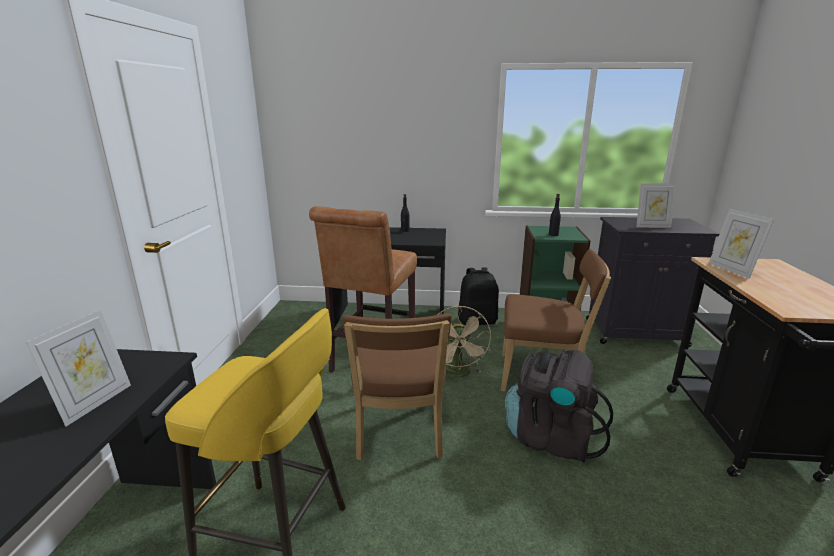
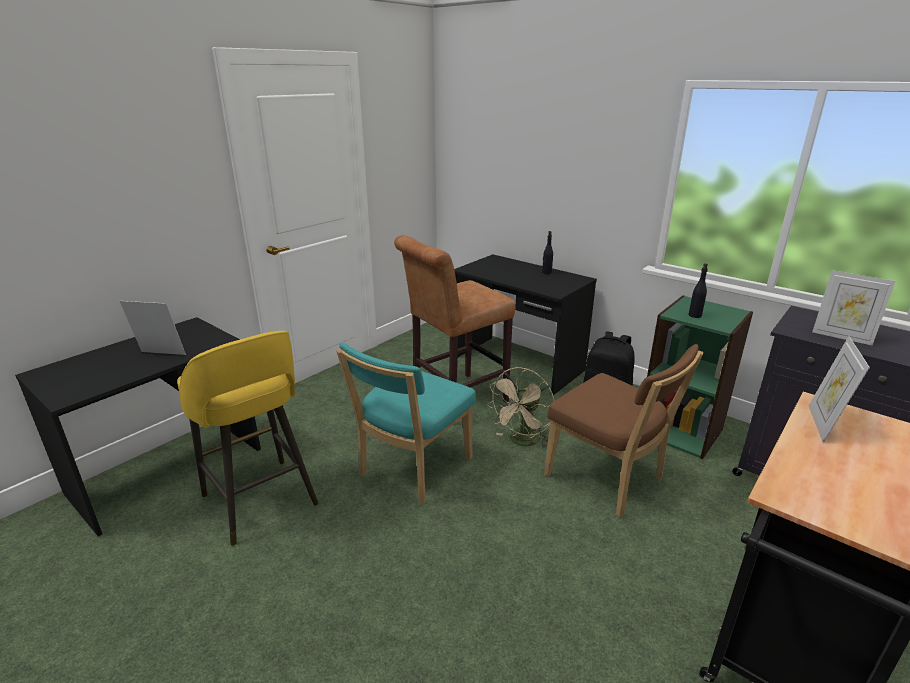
camera: 35 degrees right, 5 degrees up
picture frame [26,310,131,427] -> picture frame turned 135 degrees counterclockwise [120,301,186,355]
brown chair [342,314,452,460] -> turquoise chair [336,342,476,505]
black backpack [505,350,613,463] -> none

